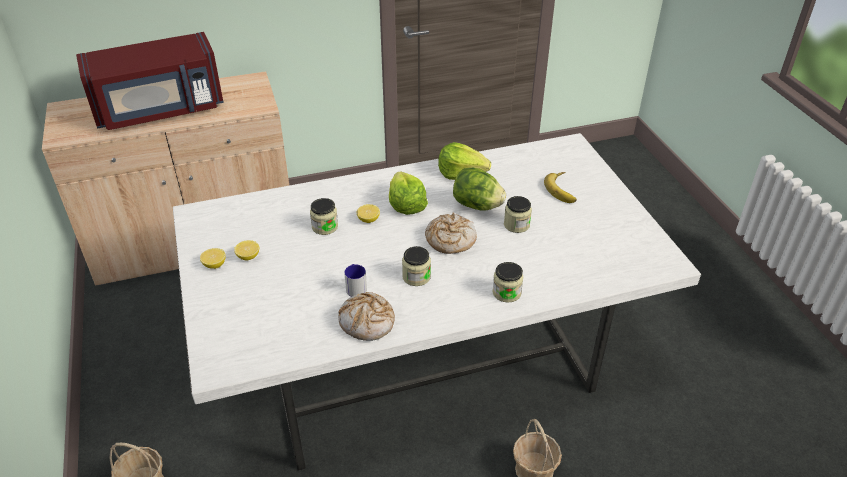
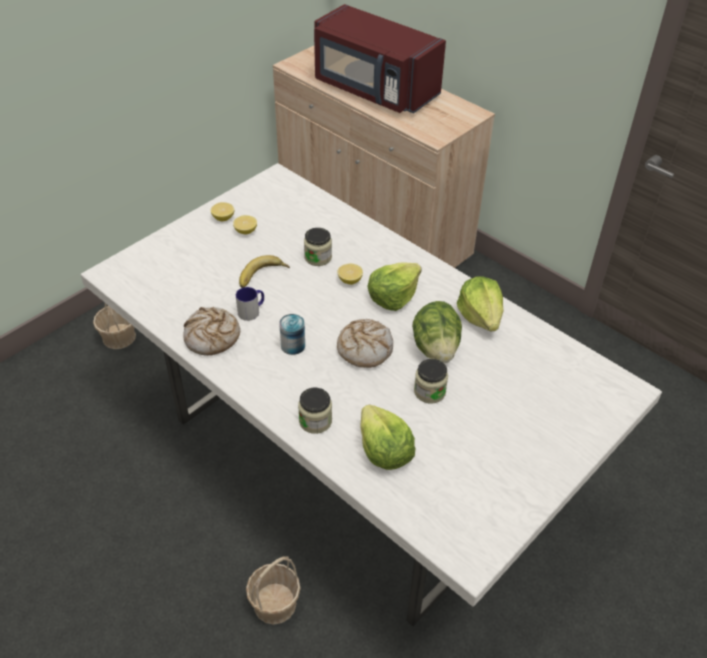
camera: 60 degrees right, 5 degrees up
jar [402,246,431,286] -> can [279,314,305,355]
banana [544,172,577,203] -> banana moved to [239,255,290,288]
none -> lettuce [360,405,415,470]

